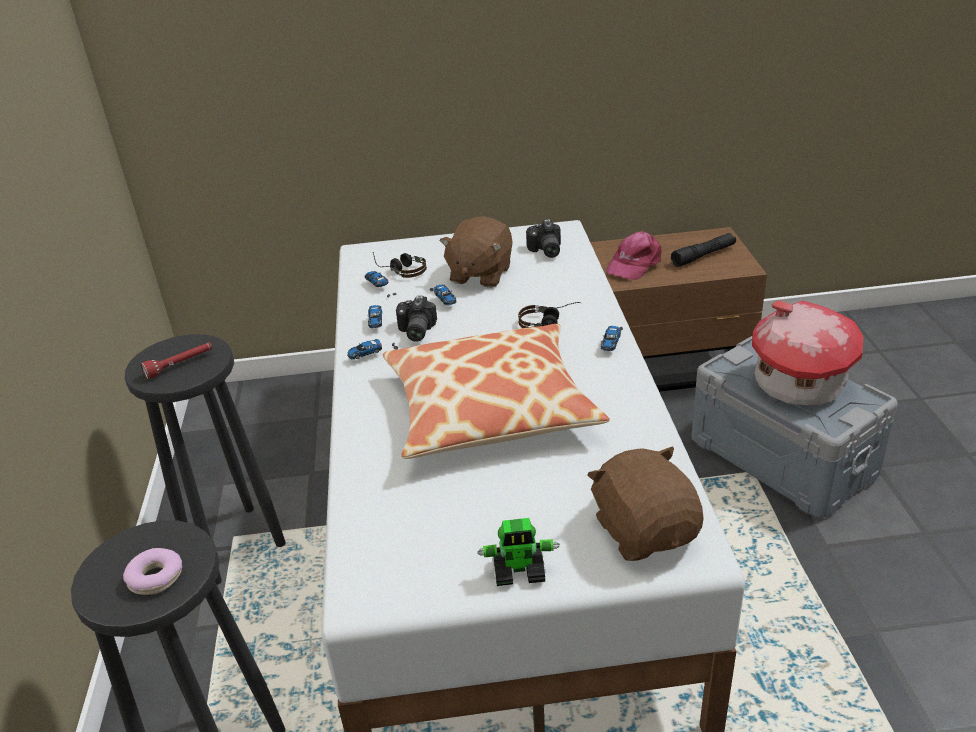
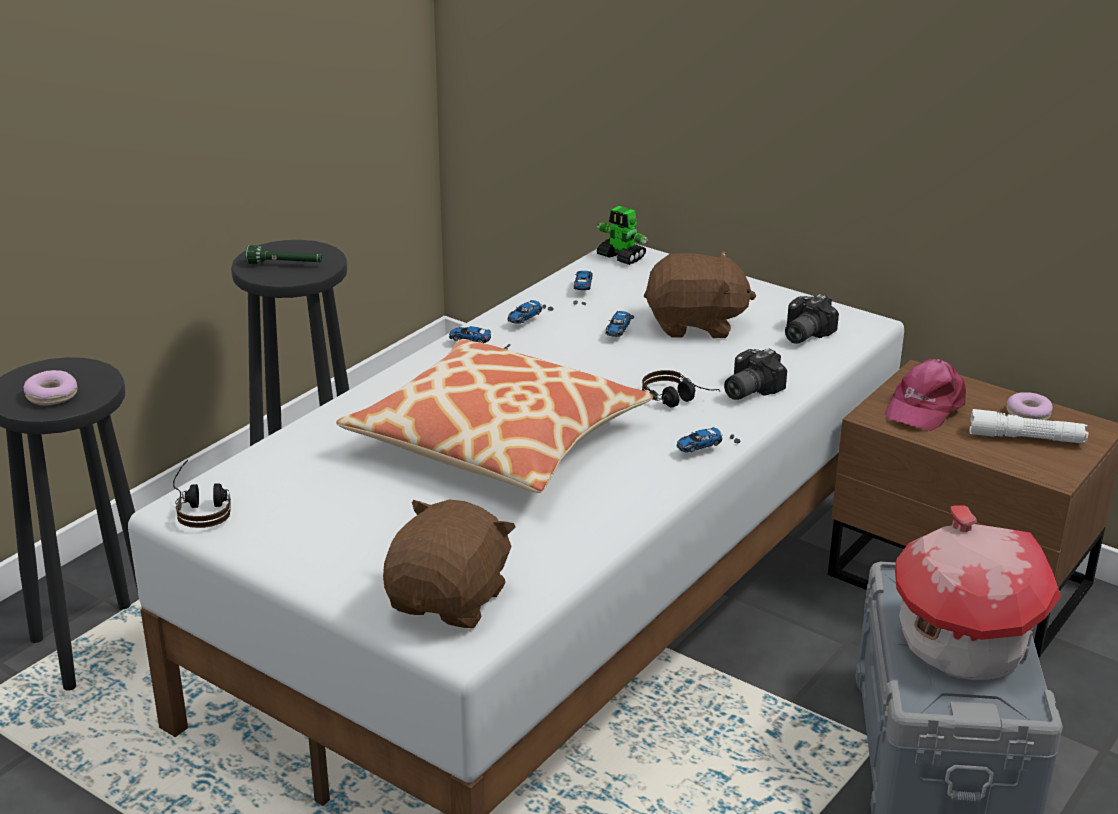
camera: 40 degrees right, 5 degrees down
red flashlight [141,343,212,379] -> green flashlight [245,245,322,264]
headphones [373,252,427,278] -> headphones moved to [173,460,231,528]
camera [396,296,437,342] -> camera moved to [724,348,787,400]
brown plush toy [440,216,513,288] -> brown plush toy turned 150 degrees counterclockwise [644,251,756,338]
toy robot [477,518,560,586] -> toy robot moved to [597,206,648,265]
pink cap [606,231,661,280] -> pink cap turned 45 degrees counterclockwise [885,359,966,431]
black flashlight [671,233,736,267] -> white flashlight [970,409,1088,443]
none -> donut [1006,392,1053,421]

